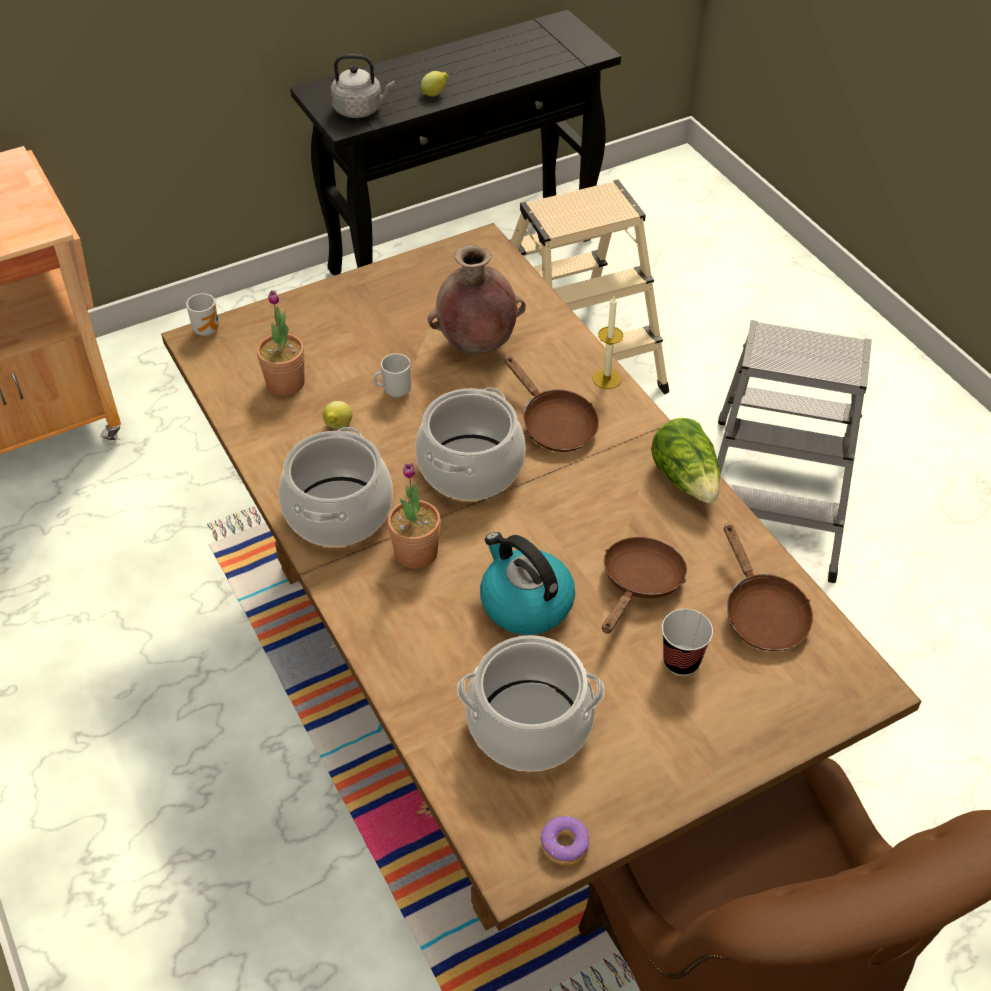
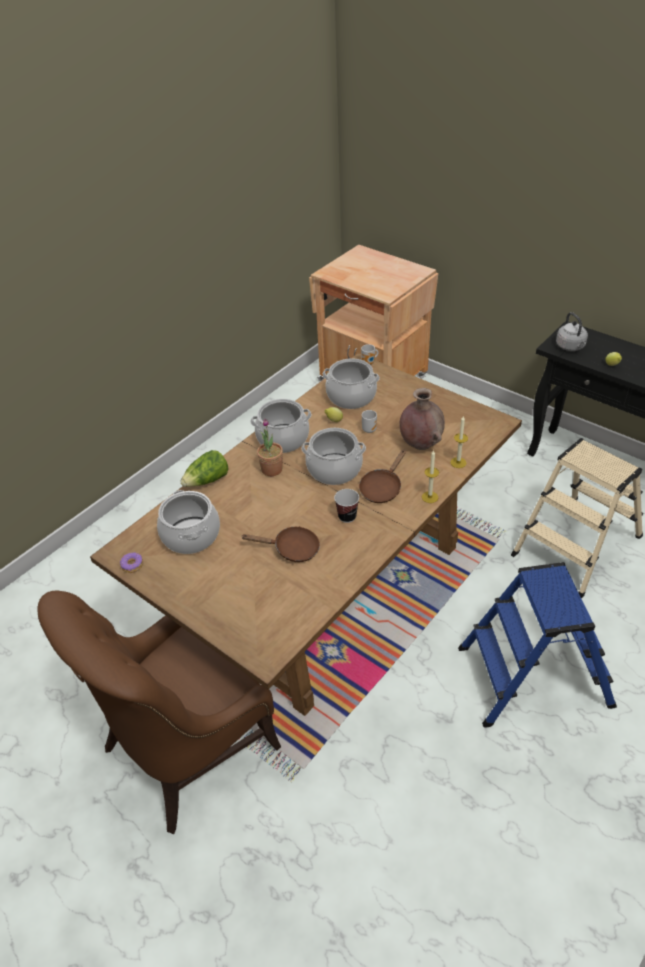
camera: 70 degrees right, 5 degrees down
potted plant [257,290,305,396] -> cooking pot [323,358,380,409]
kettle [480,532,575,635] -> none
lettuce [651,418,720,503] -> lettuce moved to [180,450,229,487]
cup [662,609,713,676] -> cup moved to [334,489,359,523]
grey step ladder [717,320,872,583] -> blue step ladder [458,562,617,728]
brown frying pan [724,523,813,651] -> none
none -> candle [450,416,468,468]

